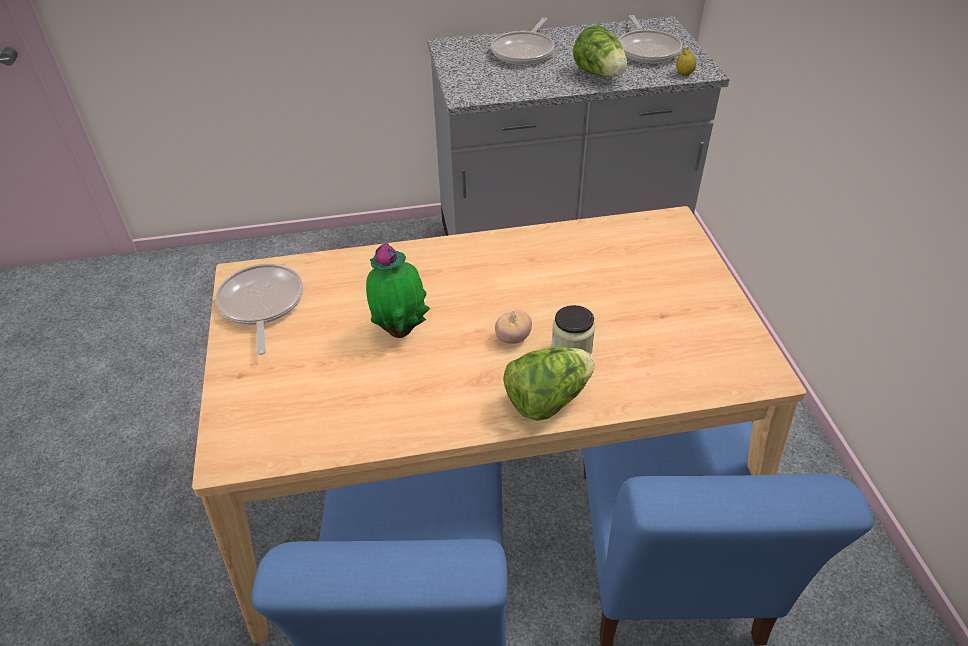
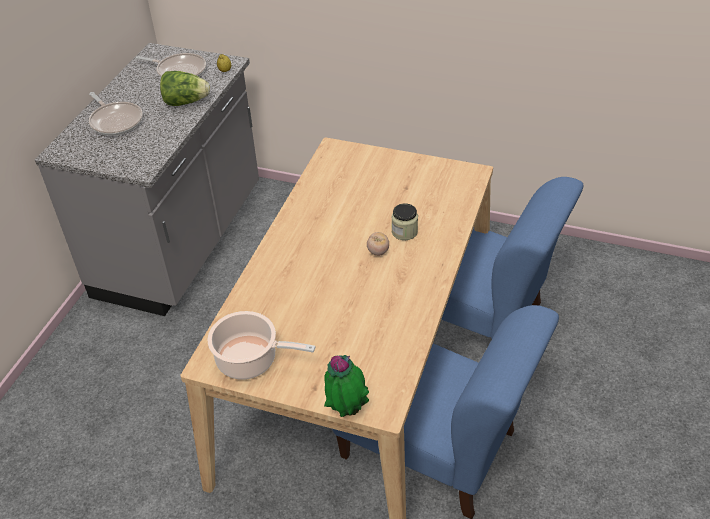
camera: 60 degrees left, 0 degrees up
frying pan [215,264,303,355] -> cooking pot [207,311,316,380]
potted plant [366,243,430,338] -> potted plant moved to [324,355,369,417]
lettuce [503,347,595,421] -> none

